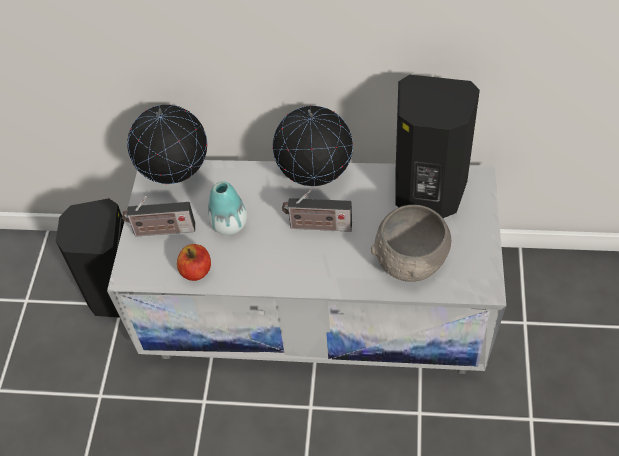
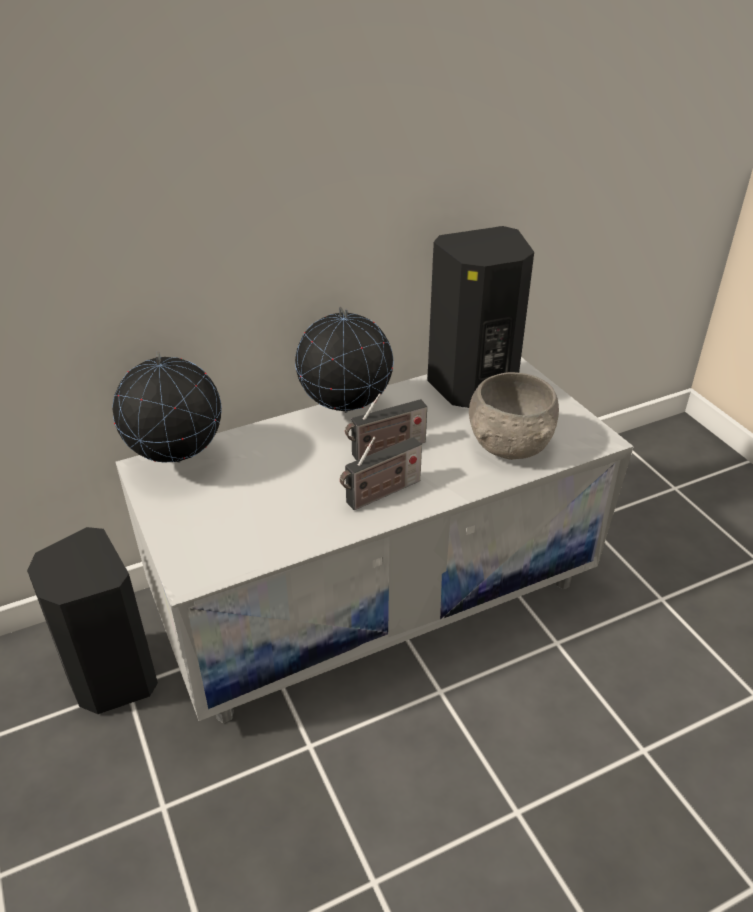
camera: 35 degrees left, 15 degrees down
radio [122,196,195,237] -> radio moved to [340,437,422,510]
apple [177,244,211,281] -> none
vase [208,181,247,235] -> none

